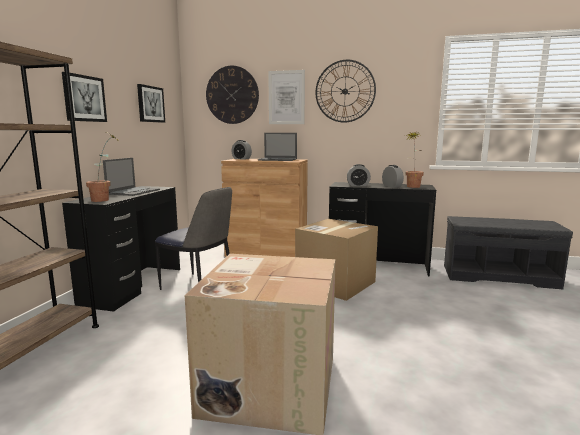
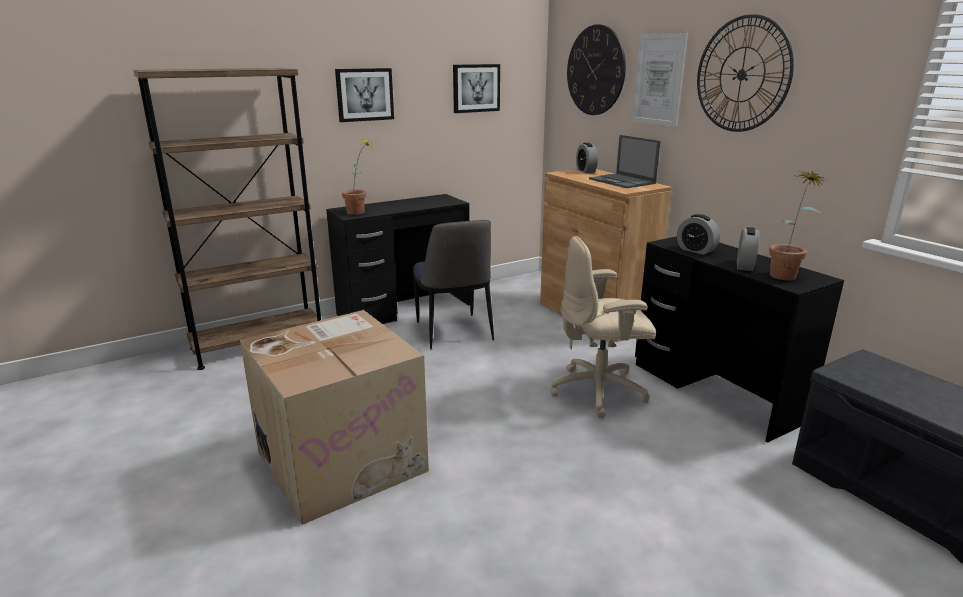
camera: 45 degrees right, 10 degrees up
laptop [103,158,160,196] -> none
cardboard box [295,219,378,301] -> beige office chair [550,236,656,418]

